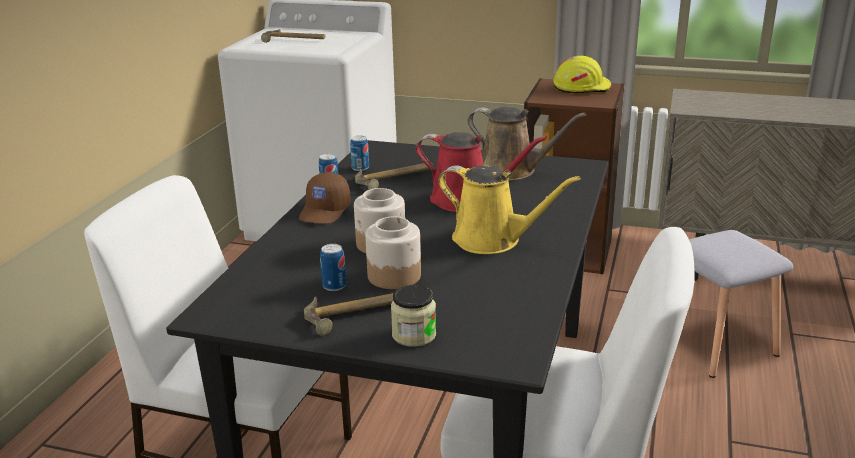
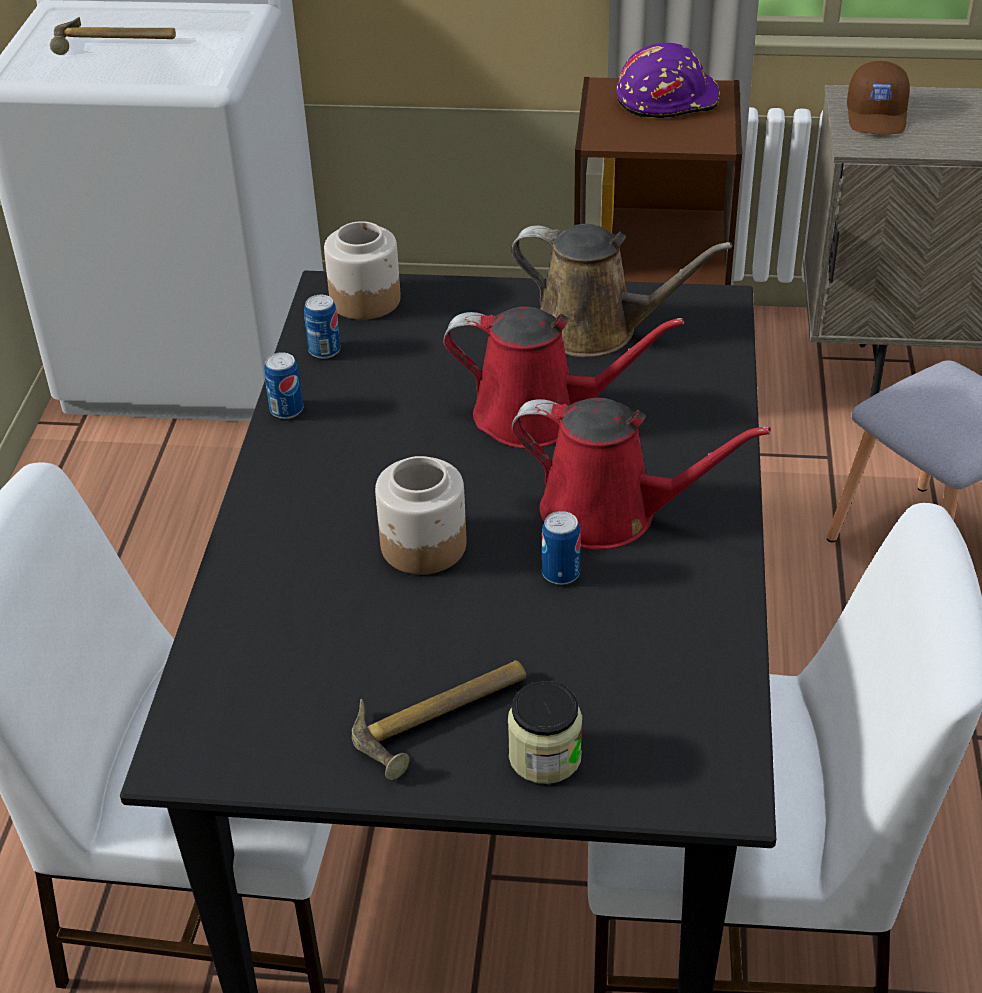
camera: 10 degrees left, 15 degrees up
brown cap [299,172,351,224] -> brown cap moved to [847,61,910,135]
can [320,244,346,291] -> can moved to [541,511,581,585]
hammer [355,163,429,190] -> none
jar [365,216,421,289] -> jar moved to [324,221,401,320]
yellow watering can [438,165,581,254] -> red watering can [511,398,771,550]
yellow hard hat [553,56,612,94] -> purple hard hat [616,43,720,118]

